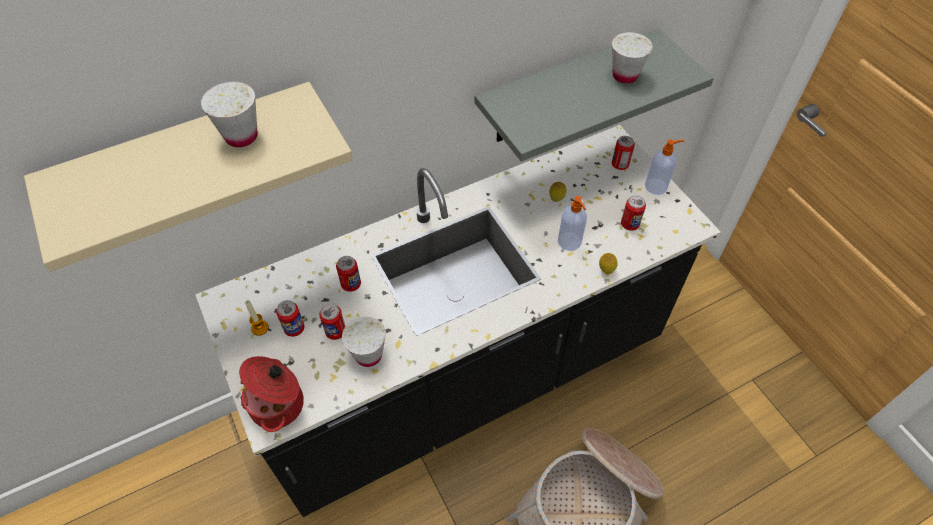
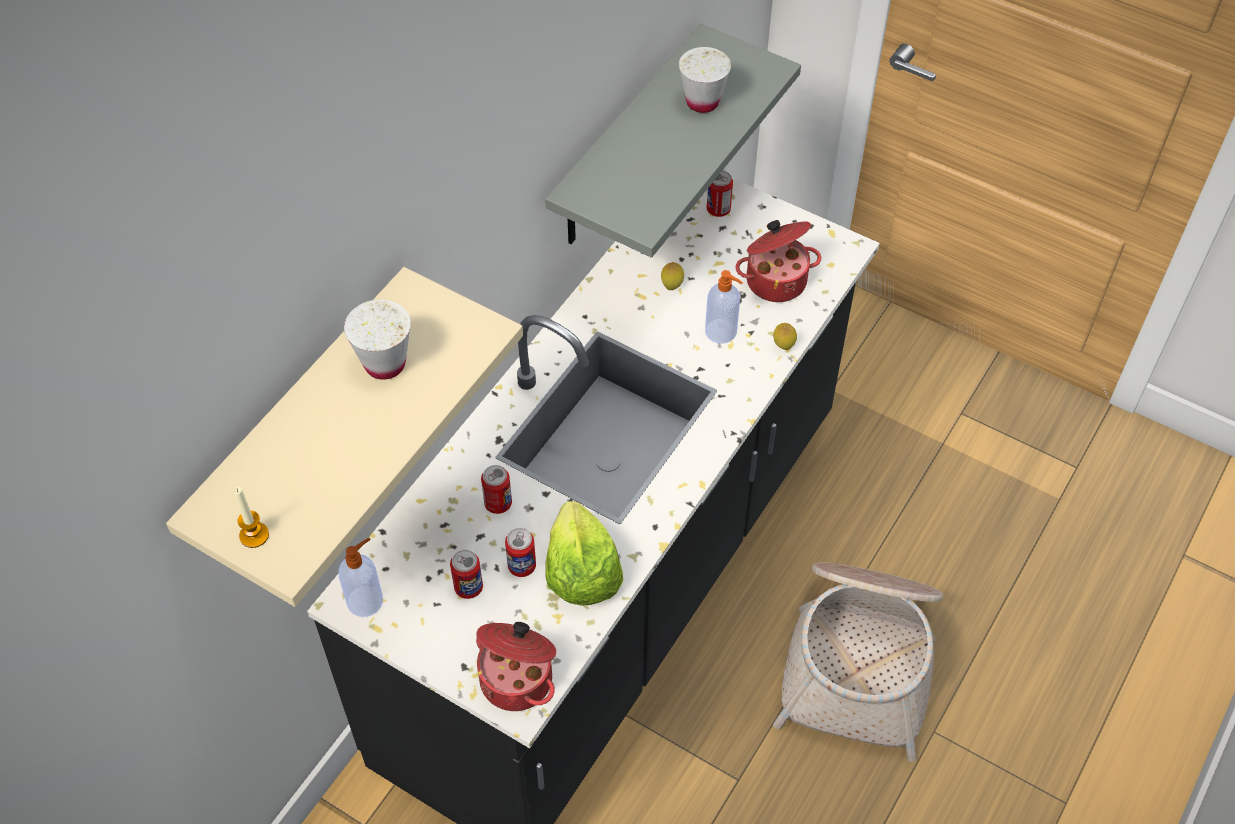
camera: 30 degrees left, 0 degrees up
candle [245,300,269,336] -> candle moved to [234,487,269,548]
white cup [342,317,386,367] -> lettuce [545,501,623,606]
can [621,195,646,231] -> cooking pot [735,220,821,302]
soap dispenser [645,140,684,195] -> soap dispenser moved to [339,538,383,617]

